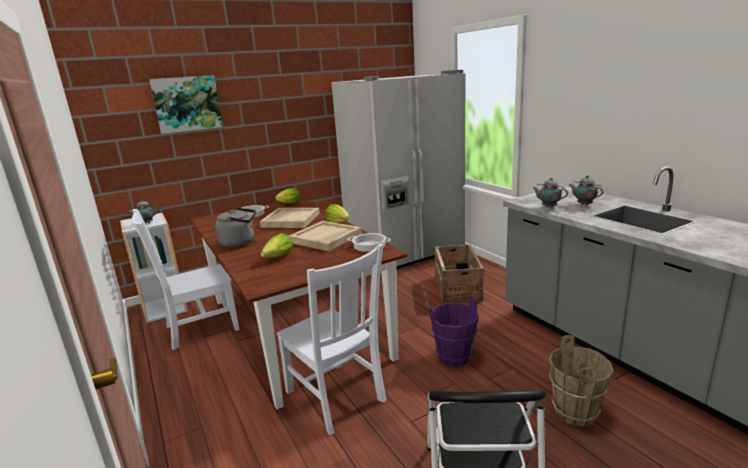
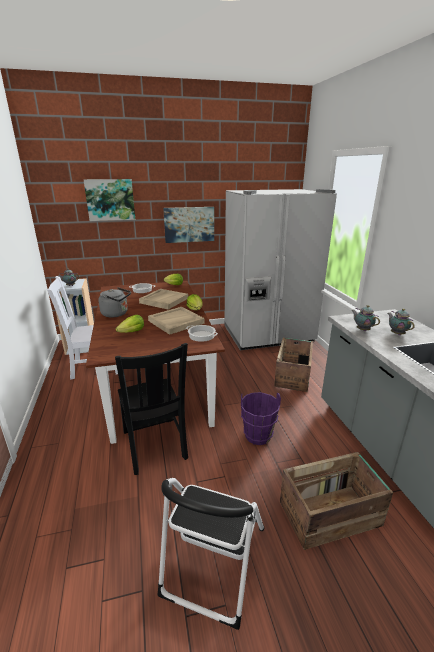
camera: 15 degrees right, 5 degrees up
white chair [277,244,386,435] -> black chair [115,343,188,475]
brown bucket [549,335,614,427] -> crate [280,452,393,550]
none -> picture [163,207,214,243]

